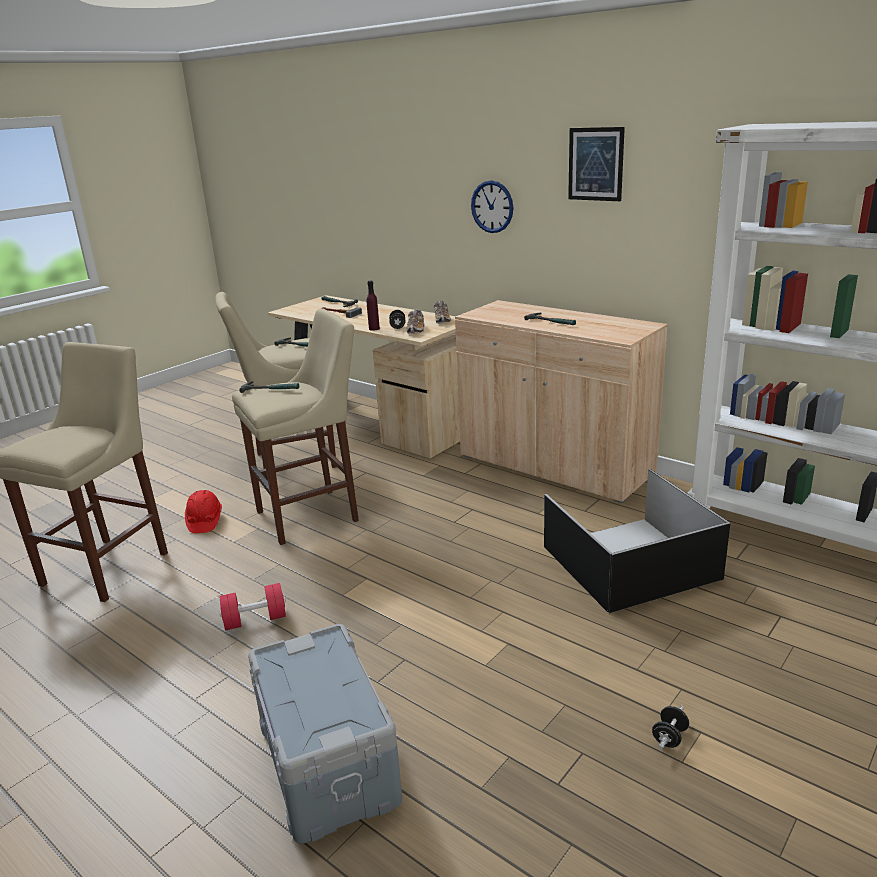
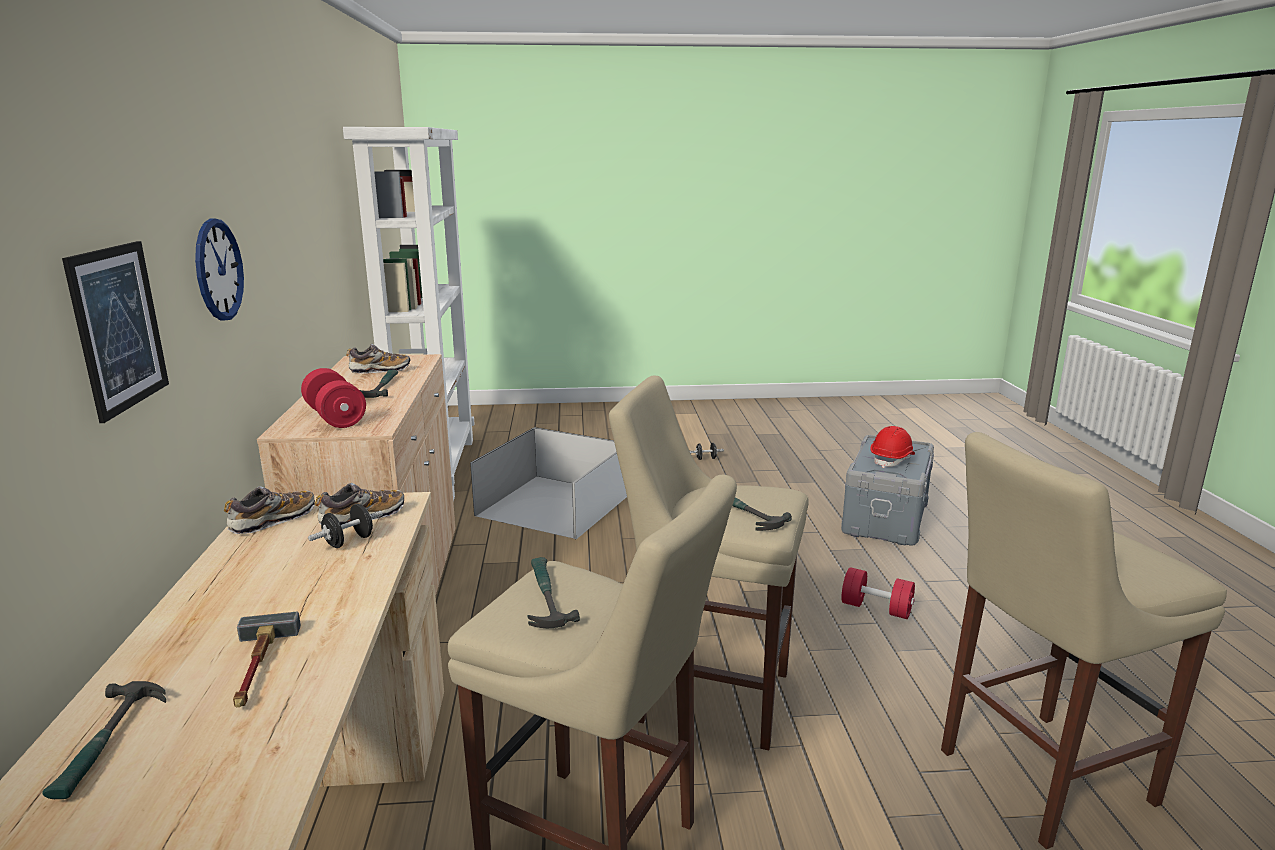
camera: 135 degrees left, 5 degrees down
red hard hat [185,490,222,533] -> red hard hat moved to [871,426,915,468]
purple bottle [367,281,380,331] -> none
black storage box [544,469,730,613] -> white storage box [470,427,627,539]
picture [568,127,625,201] -> picture moved to [62,241,169,423]
none -> red dumbbell [301,368,366,428]
none -> shoe [346,344,411,374]

